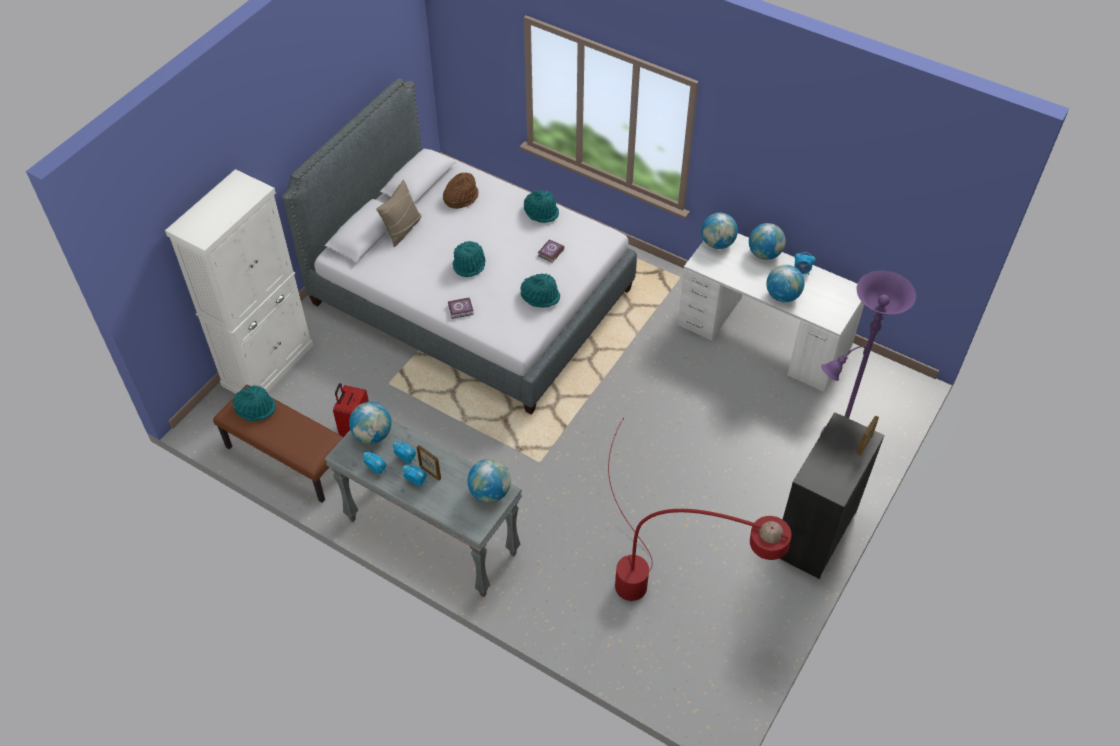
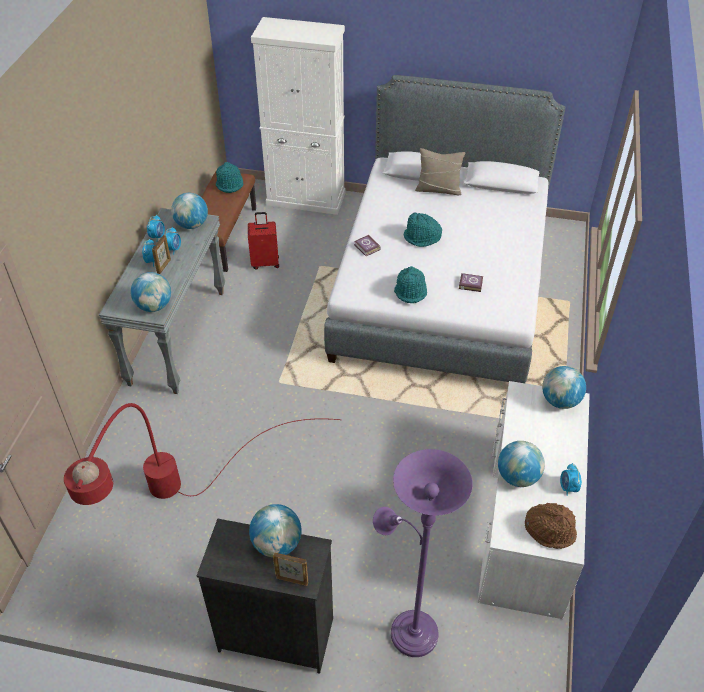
camera: 70 degrees right, 5 degrees down
brown hat [443,172,479,209] -> brown hat moved to [525,503,577,549]
turquoise hat [524,190,559,223] -> none
globe [749,223,786,260] -> globe moved to [249,504,302,557]

